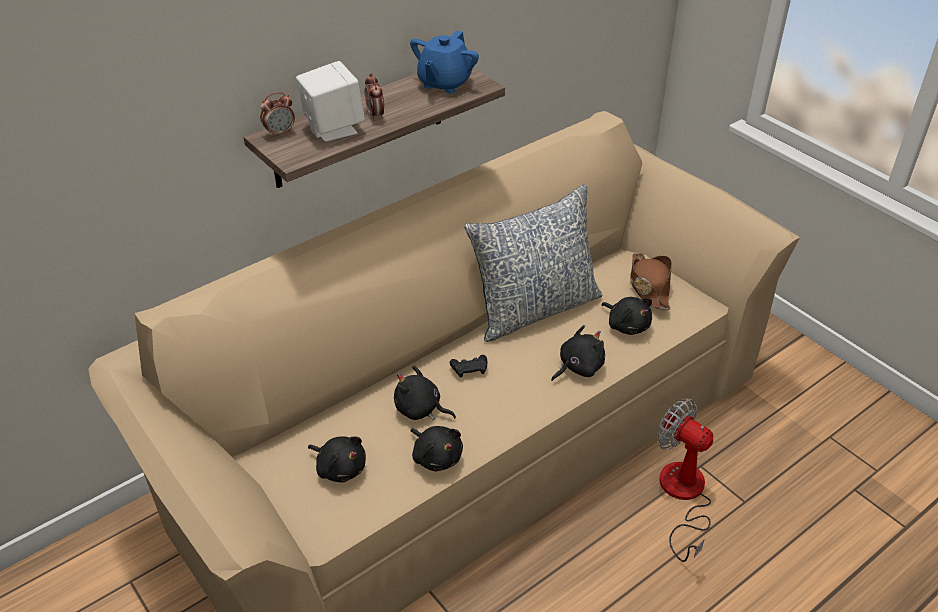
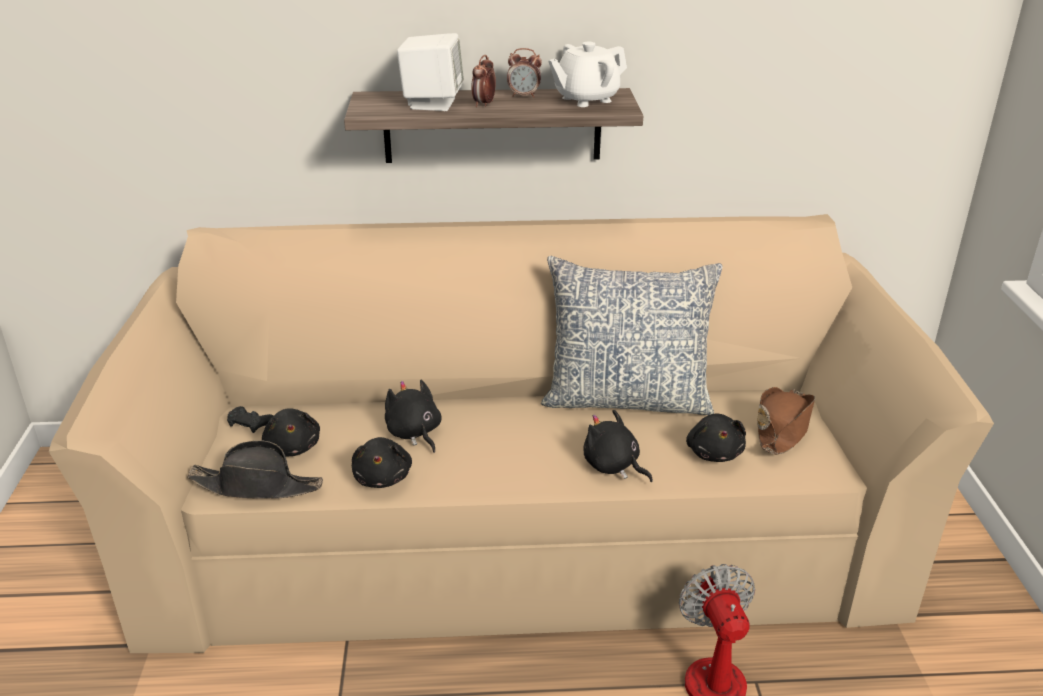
camera: 35 degrees right, 10 degrees down
alarm clock [260,92,295,138] -> alarm clock moved to [507,48,542,98]
blue teapot [410,30,479,94] -> white teapot [548,42,627,107]
black game controller [450,355,487,378] -> black game controller moved to [227,406,273,433]
black plush toy [551,325,605,381] -> black plush toy turned 135 degrees counterclockwise [583,410,653,482]
none -> black hat [187,440,323,499]

